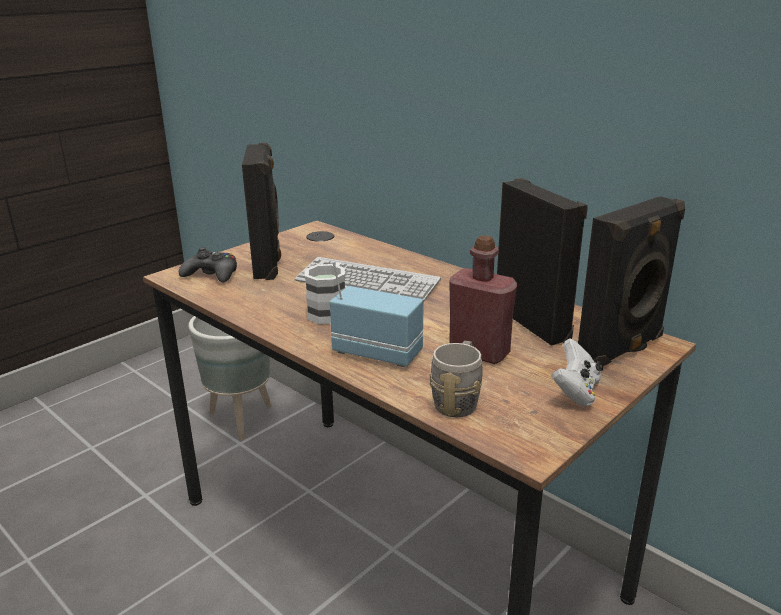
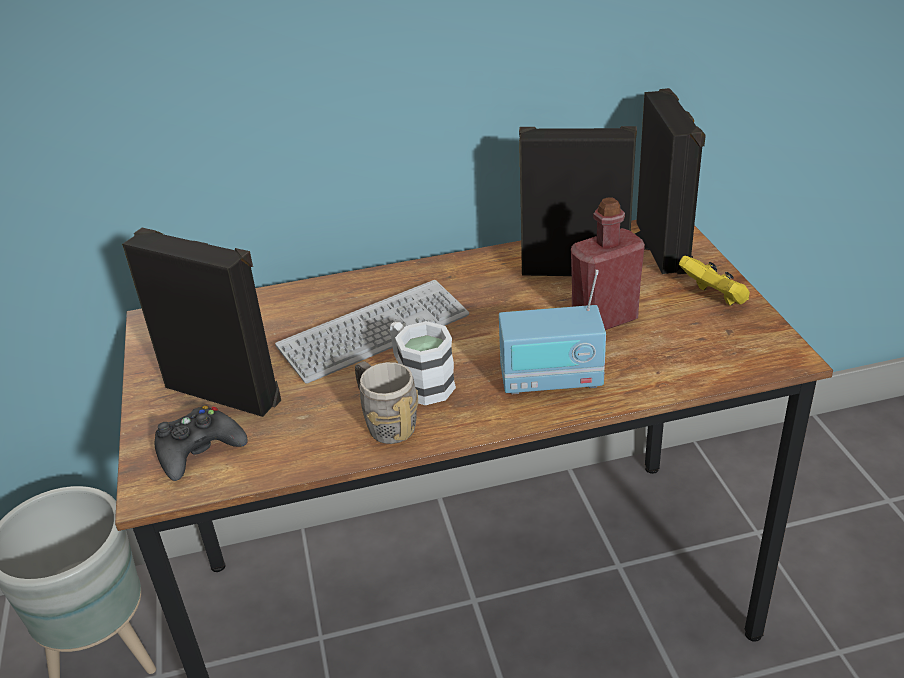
camera: 55 degrees left, 10 degrees up
radio [330,262,424,367] -> radio turned 150 degrees counterclockwise [499,270,606,394]
grey mug [429,341,482,417] -> grey mug moved to [355,361,418,444]
white game controller [551,338,603,406] -> yellow game controller [678,256,750,305]

